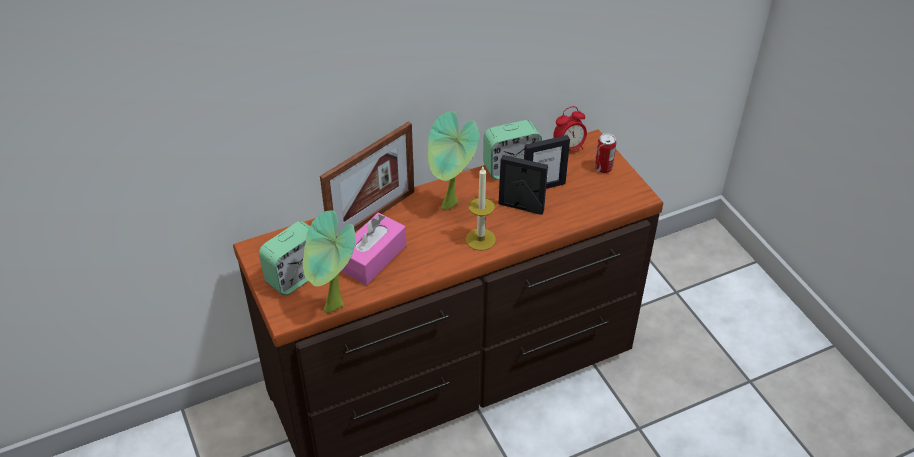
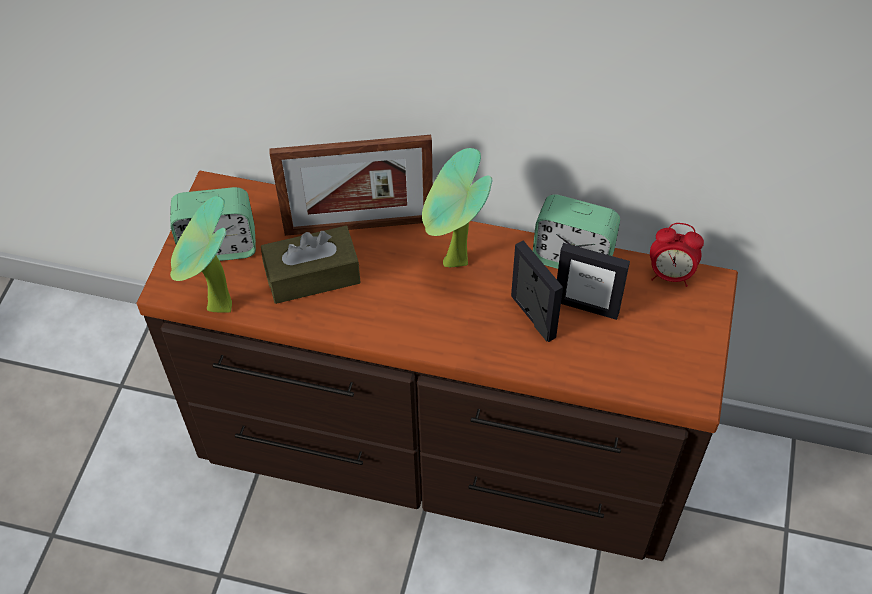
camera: 40 degrees right, 10 degrees up
pink tissue box [341,213,406,285] -> brown tissue box [261,226,361,304]
candle [466,167,496,251] -> none
can [595,133,616,173] -> none

